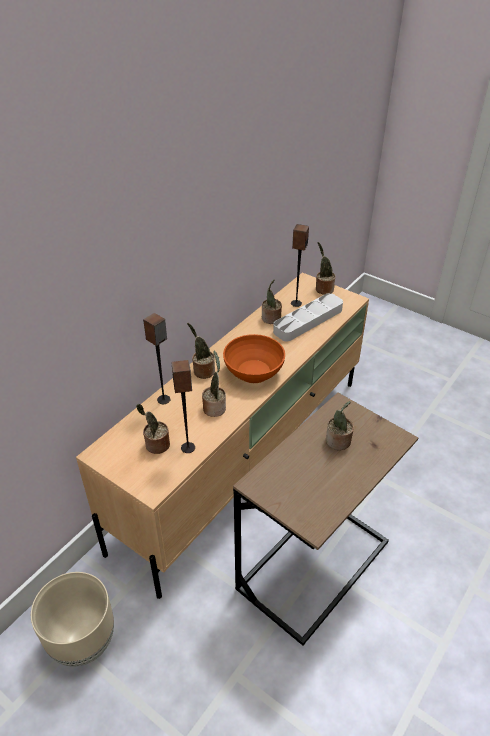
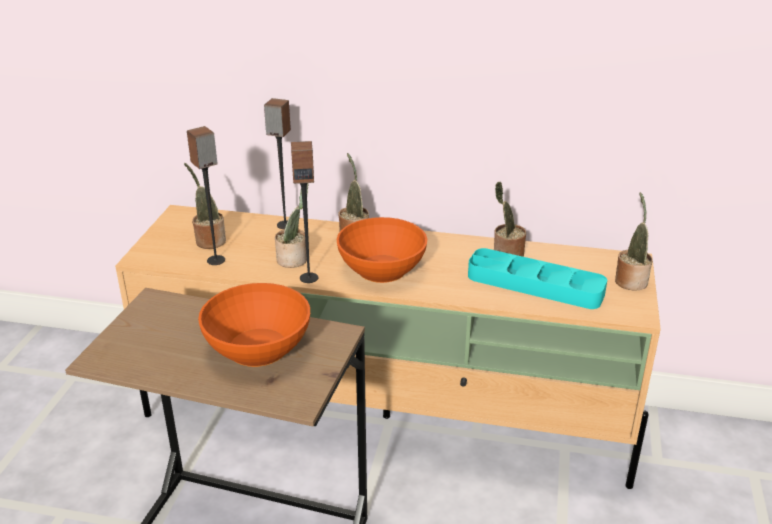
camera: 65 degrees right, 10 degrees down
beige planter [31,572,114,666] -> none
grey tray [273,293,343,341] -> turquoise tray [468,248,607,309]
speaker [291,224,309,307] -> speaker moved to [291,141,318,283]
potted plant [326,401,354,450] -> orange bowl [198,283,310,367]

